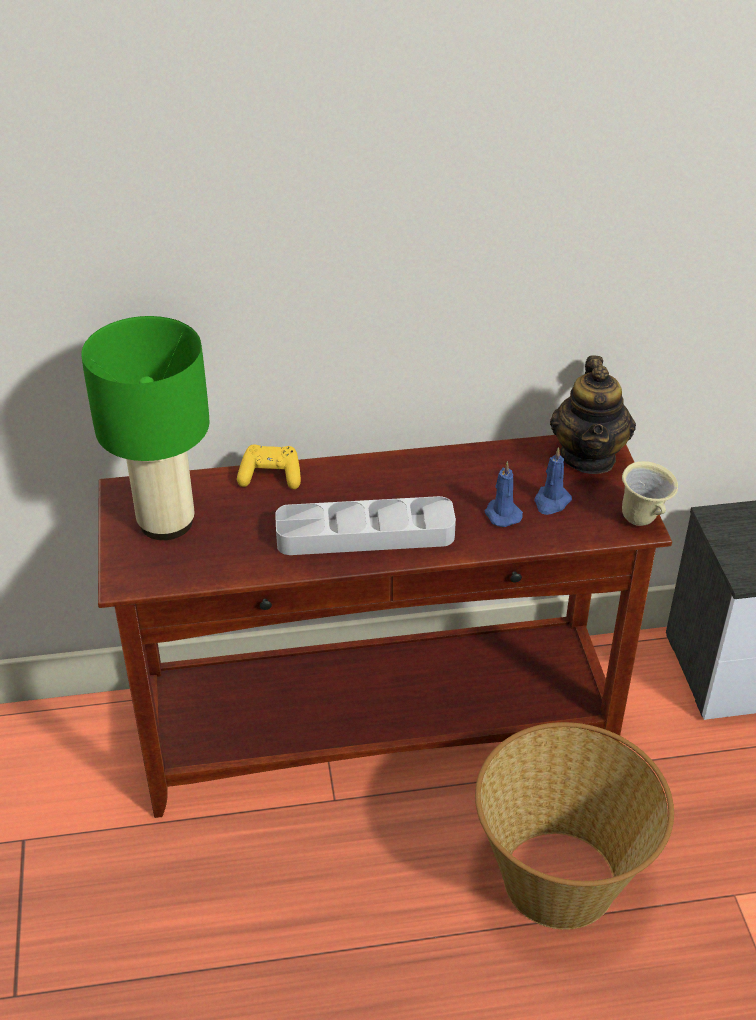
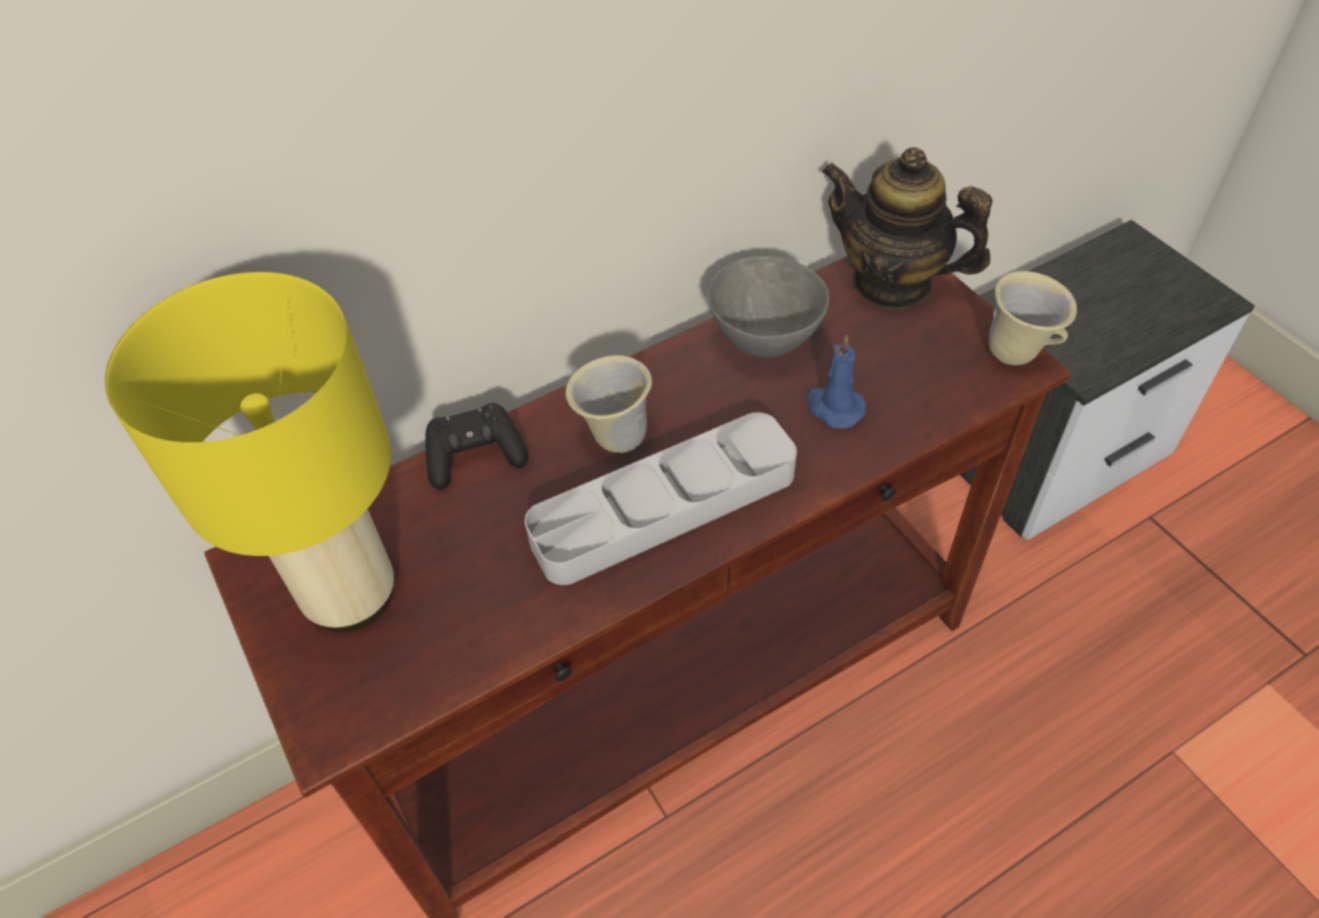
camera: 20 degrees left, 10 degrees up
green table lamp [81,316,209,540] -> yellow table lamp [105,272,394,633]
yellow game controller [237,444,301,489] -> black game controller [425,403,528,490]
basket [475,722,674,930] -> none
blue candle [534,447,572,515] -> none
teapot [550,356,636,474] -> teapot turned 135 degrees clockwise [822,147,993,309]
none -> beige mug [565,355,652,453]
none -> grey bowl [707,256,829,358]

